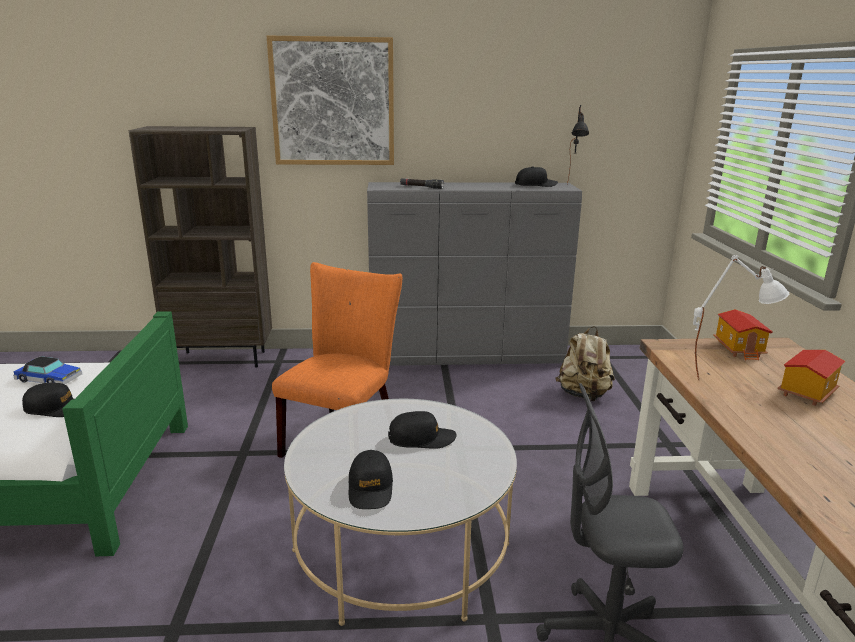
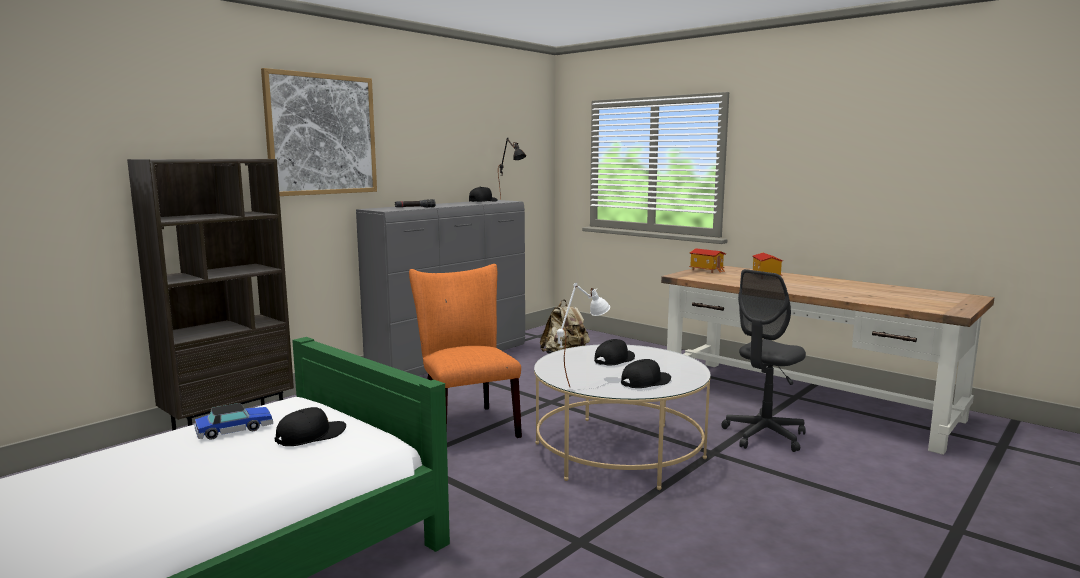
camera: 45 degrees left, 10 degrees down
black cap [348,450,393,509] -> black cap turned 75 degrees counterclockwise [621,359,671,388]
white table lamp [693,255,789,377] -> white table lamp moved to [557,283,610,387]

